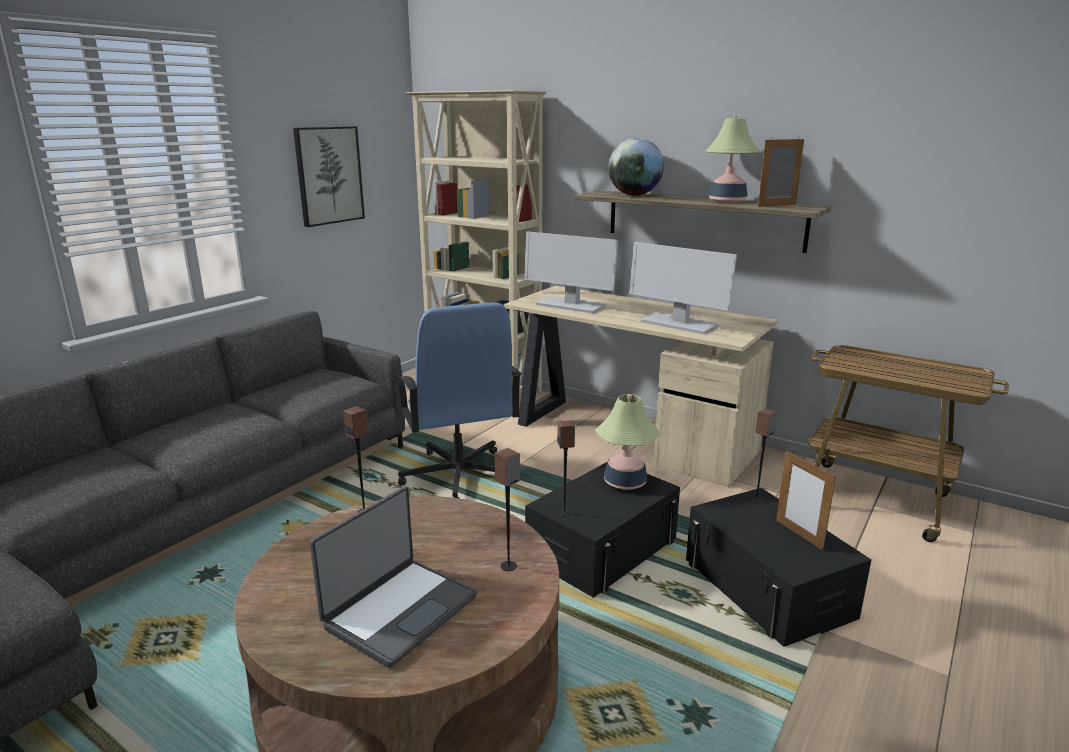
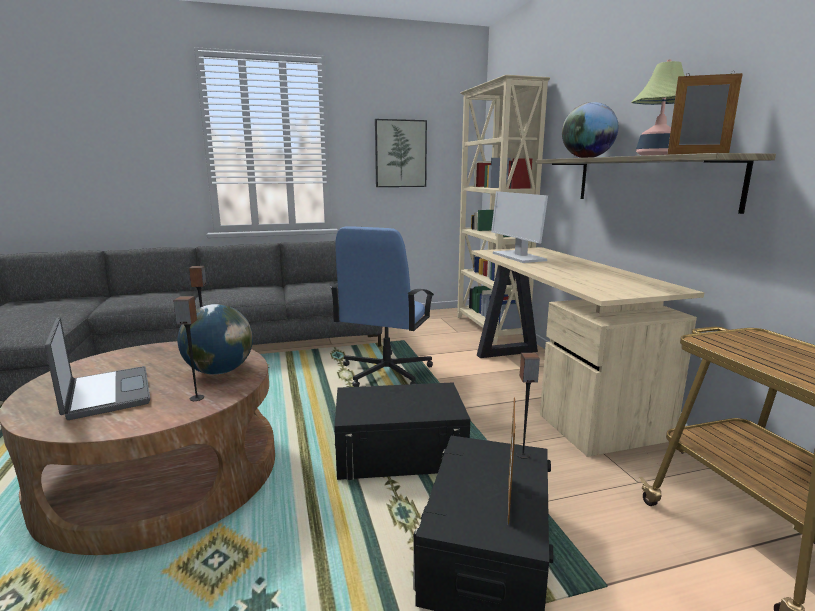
camera: 40 degrees right, 5 degrees down
laptop [309,486,478,668] -> laptop turned 105 degrees counterclockwise [45,317,150,420]
speaker [557,420,575,517] -> none
table lamp [595,394,661,490] -> none
monitor [629,242,737,334] -> none
none -> globe [178,304,253,375]

